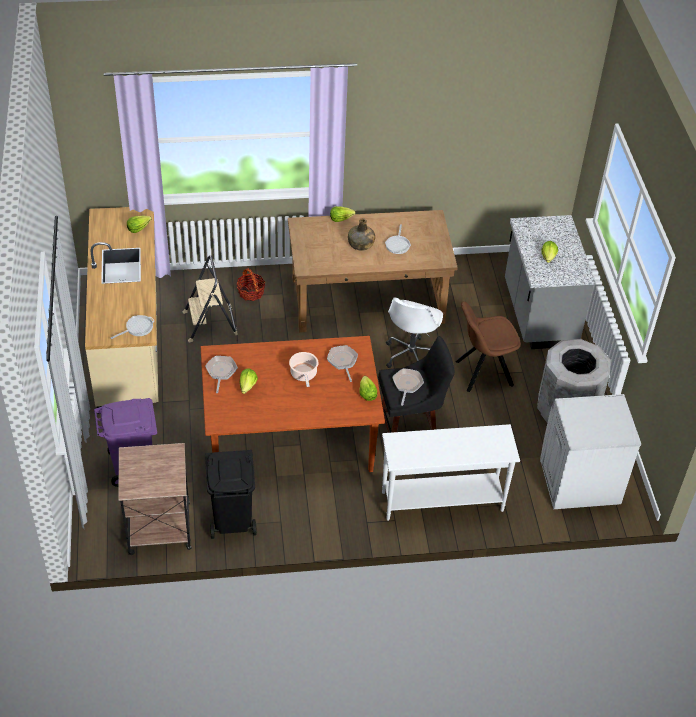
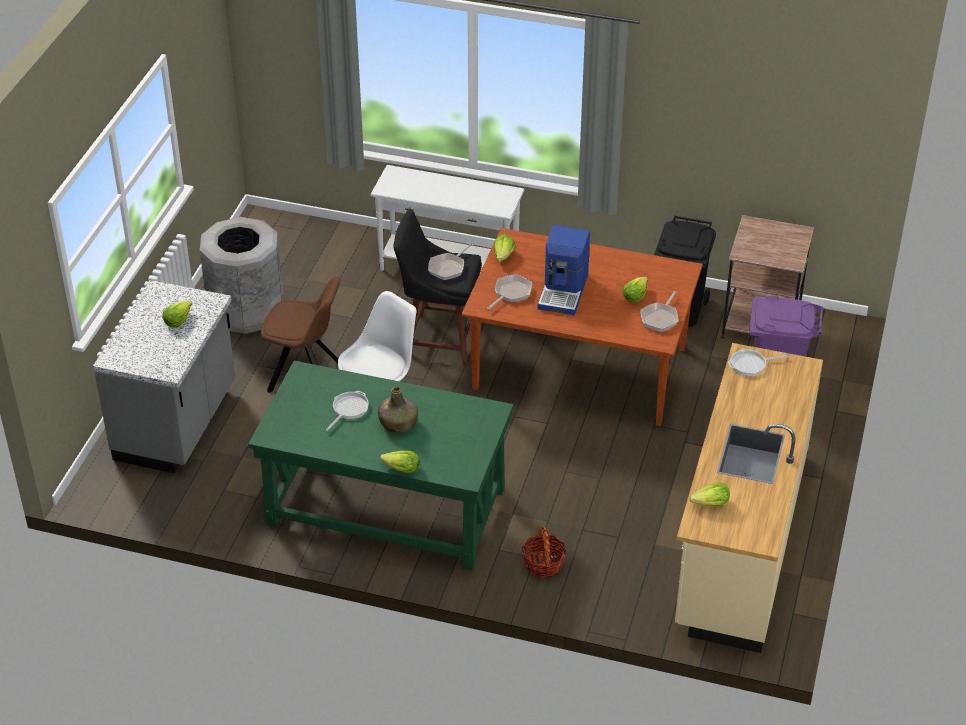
camera: 155 degrees left, 5 degrees down
beige step ladder [183,255,238,343] -> none
brown desk [288,210,458,332] -> green desk [248,361,513,571]
cooking pot [289,352,319,387] -> coffee machine [538,225,590,315]
frying pan [327,345,358,382] -> frying pan turned 150 degrees counterclockwise [487,274,532,310]
white washing machine [540,394,641,509] -> none

